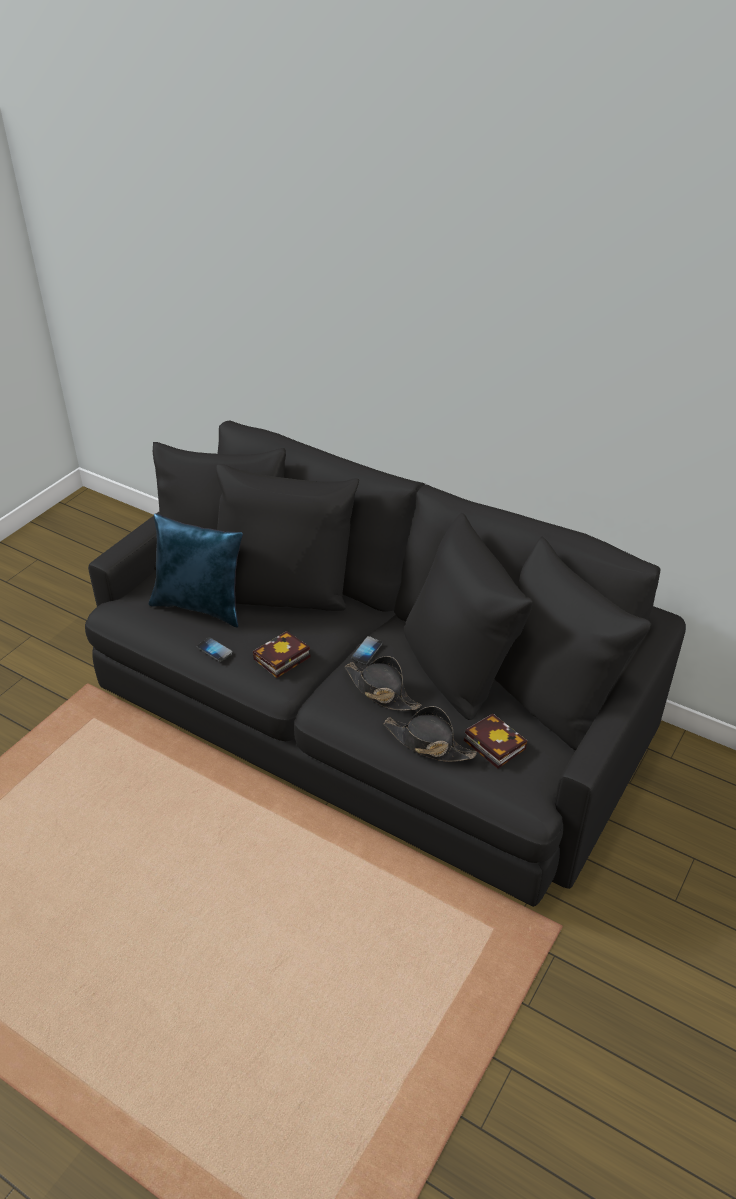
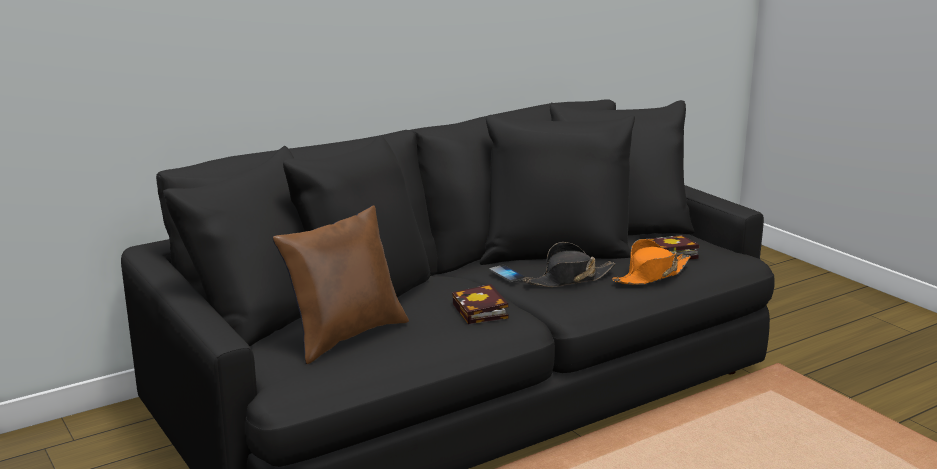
camera: 65 degrees left, 20 degrees down
blue pillow [149,513,243,628] -> brown pillow [273,206,409,364]
phone [197,637,233,662] -> none
black hat [383,706,477,762] -> orange hat [612,239,691,285]

